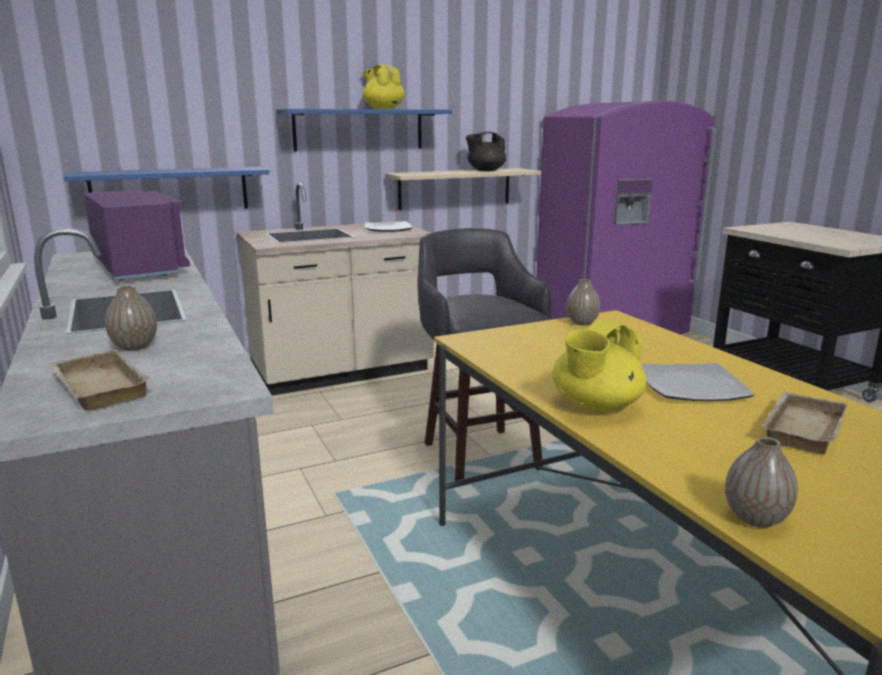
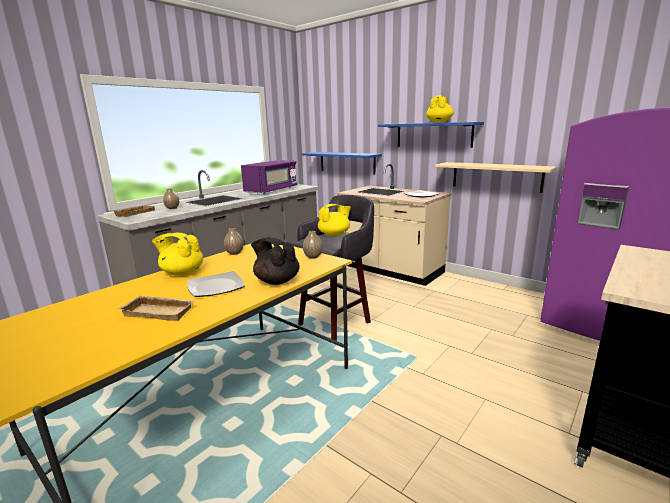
camera: 65 degrees right, 0 degrees up
black teapot [466,132,506,171] -> black teapot moved to [251,237,300,285]
vase [725,437,798,528] -> vase moved to [224,228,244,255]
none -> yellow teapot [318,204,351,237]

